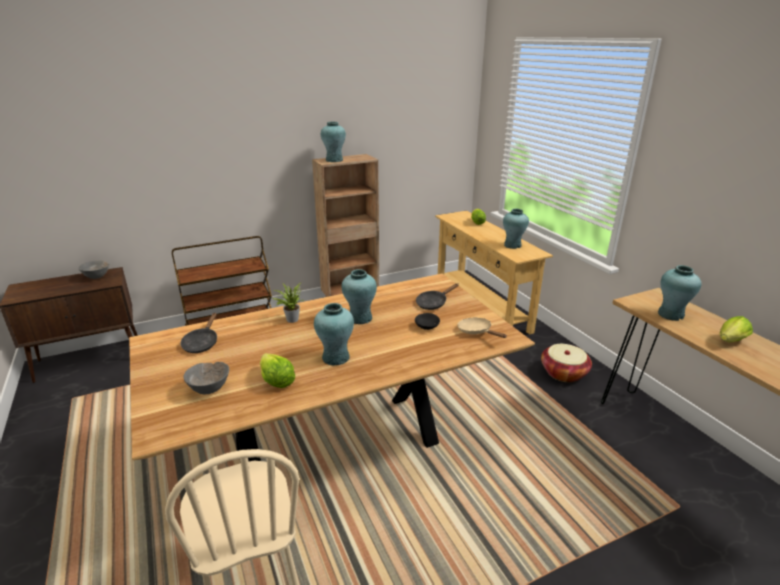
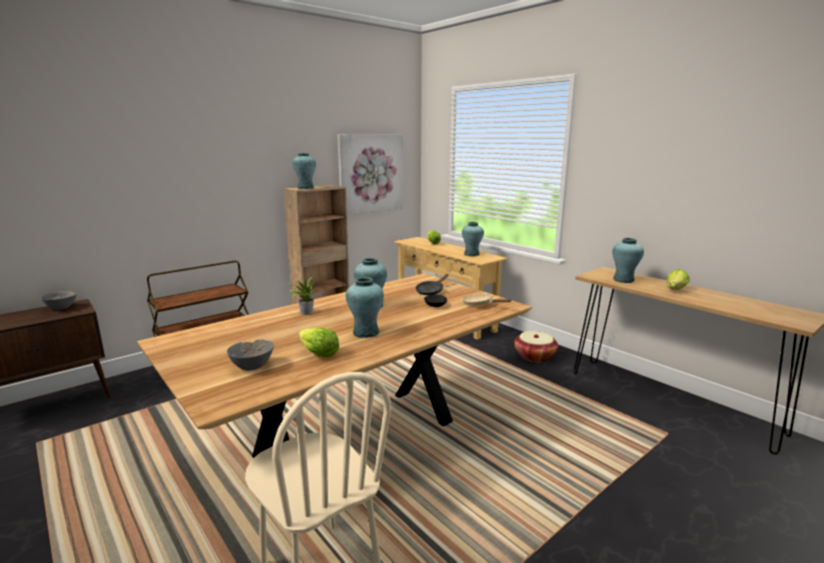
camera: 15 degrees left, 10 degrees down
black frying pan [180,313,217,353] -> none
none -> picture [337,135,403,216]

